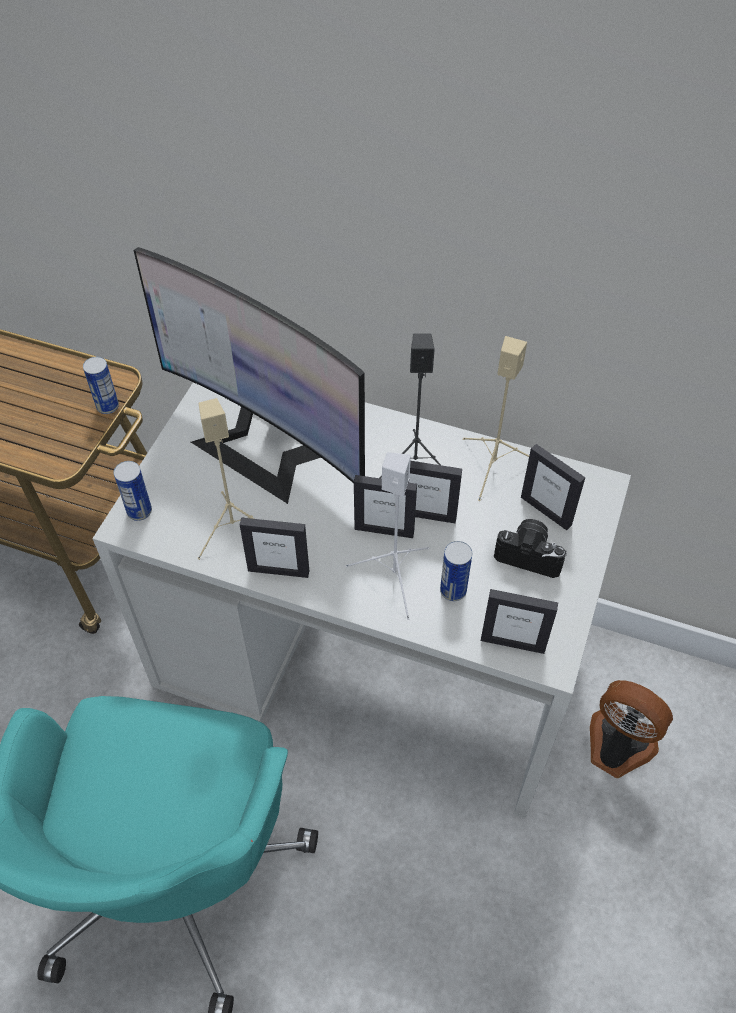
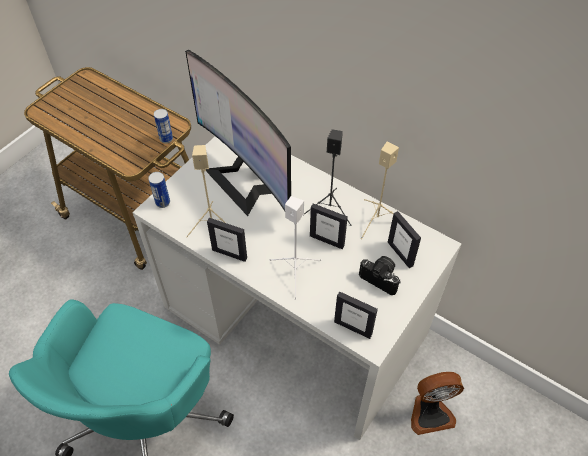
camera: 15 degrees right, 0 degrees up
picture frame [354,475,417,538] -> none
can [440,541,472,601] -> none
fan [590,680,673,778] -> fan turned 120 degrees clockwise [411,372,464,435]

